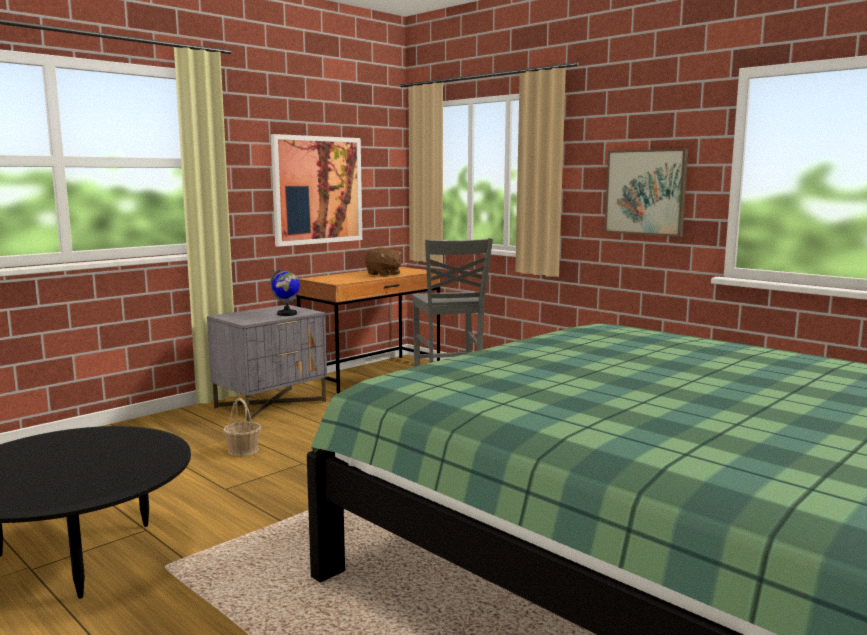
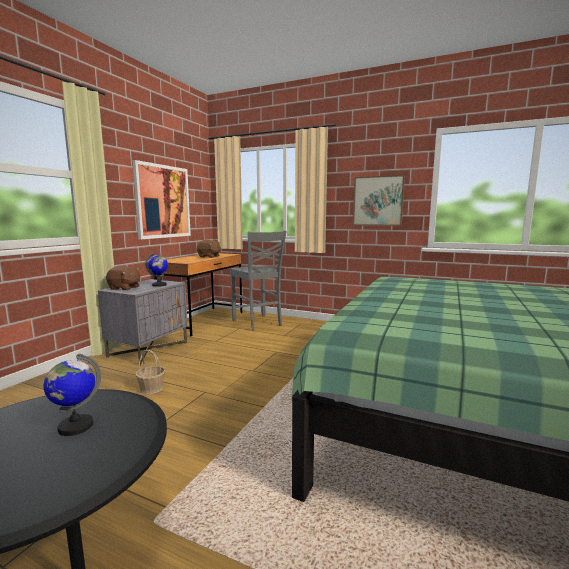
camera: 20 degrees left, 0 degrees up
none -> globe [44,354,101,436]
none -> brown plush toy [106,266,140,290]

